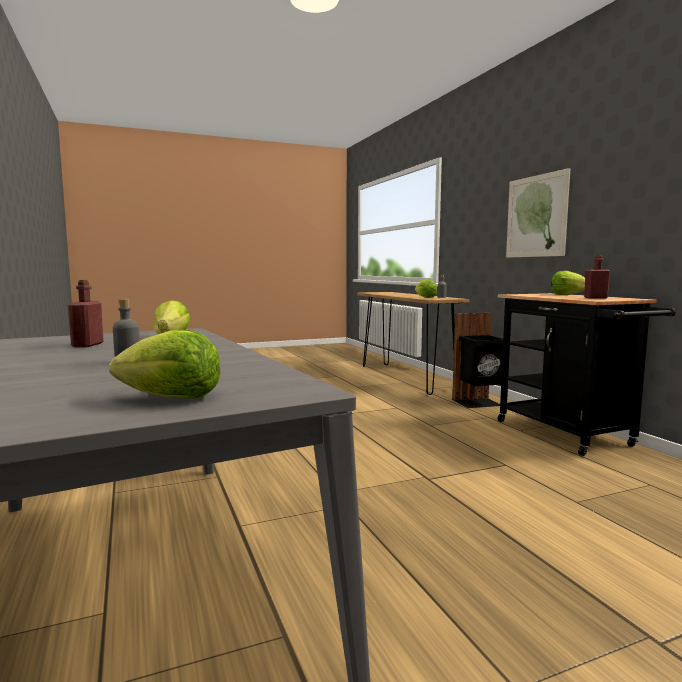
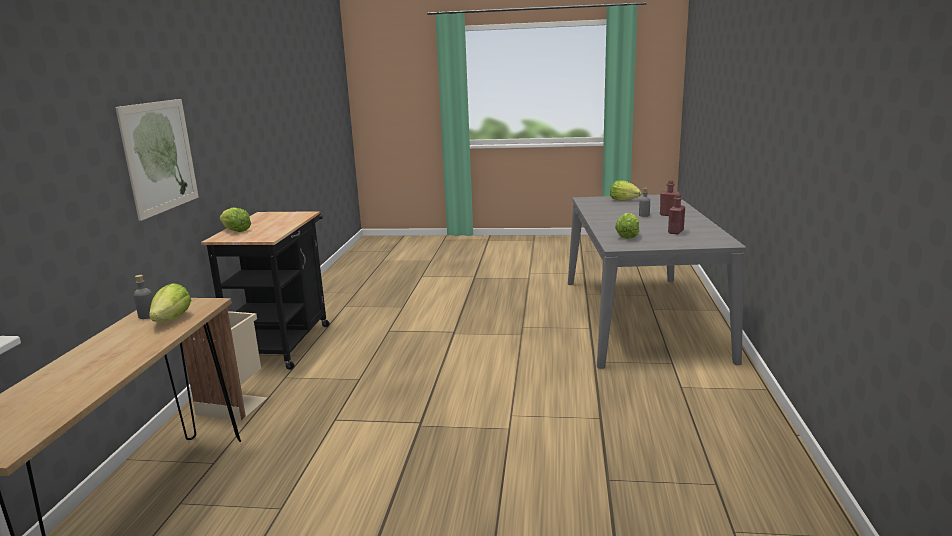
camera: 150 degrees left, 10 degrees up
black trash can [452,313,503,408] -> beige trash can [182,307,267,421]
red bottle [584,255,610,299] -> red bottle moved to [660,180,680,216]

